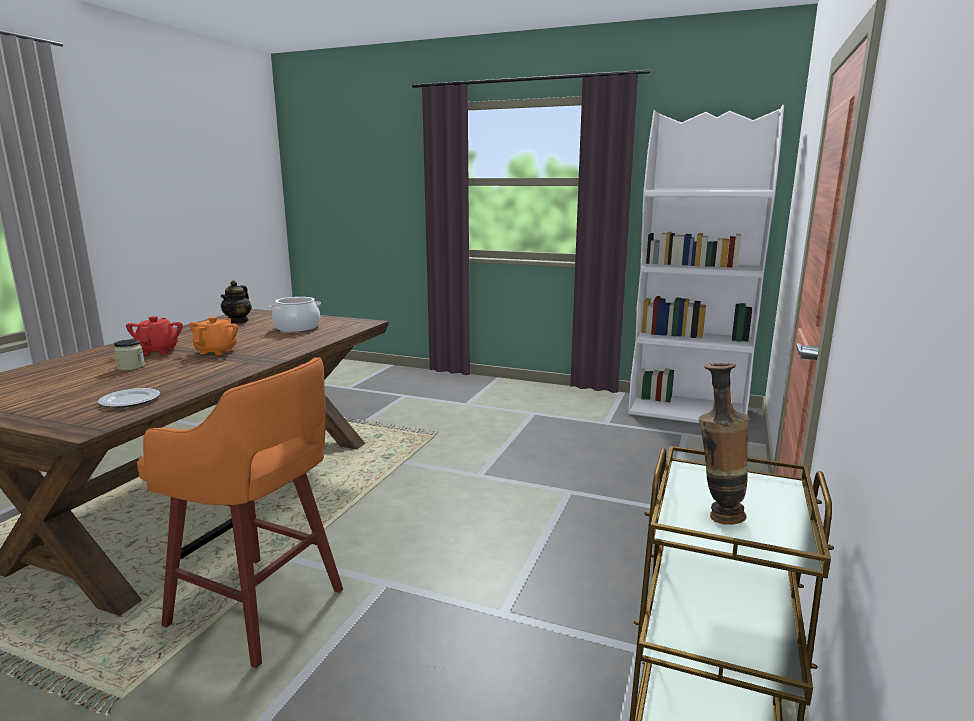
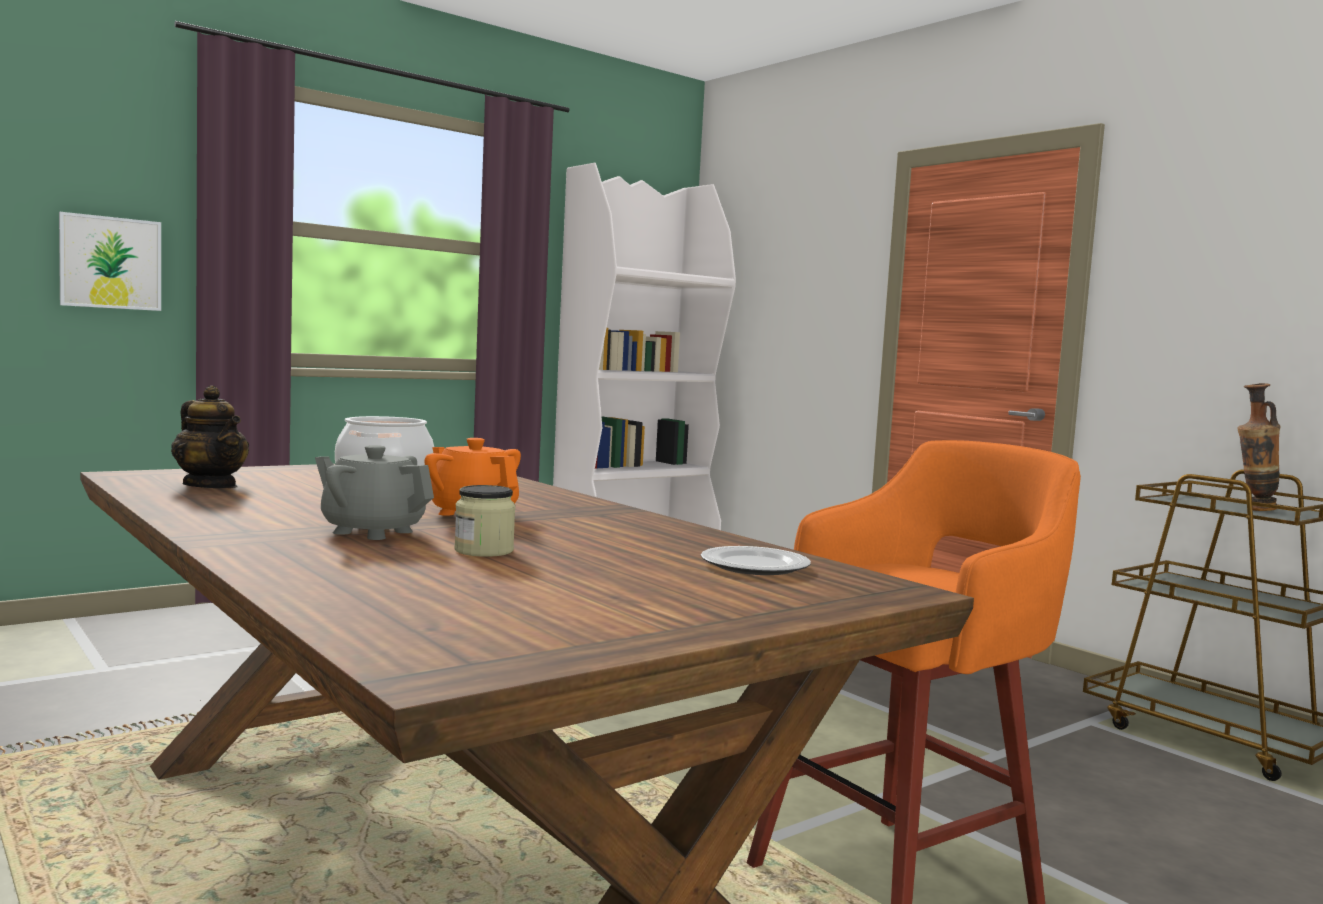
camera: 60 degrees left, 10 degrees down
red teapot [126,316,183,355] -> grey teapot [315,445,434,540]
none -> picture [59,212,161,311]

